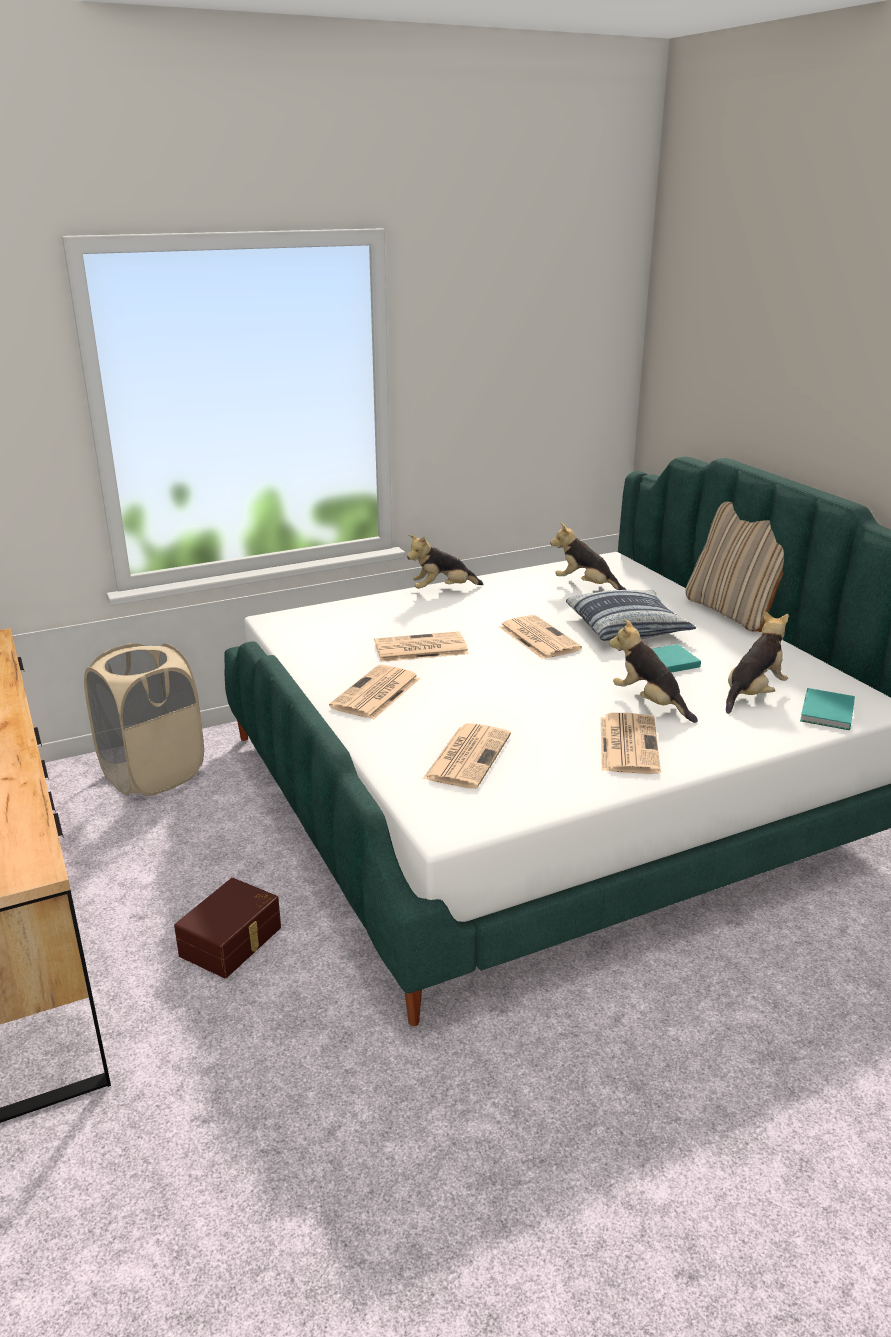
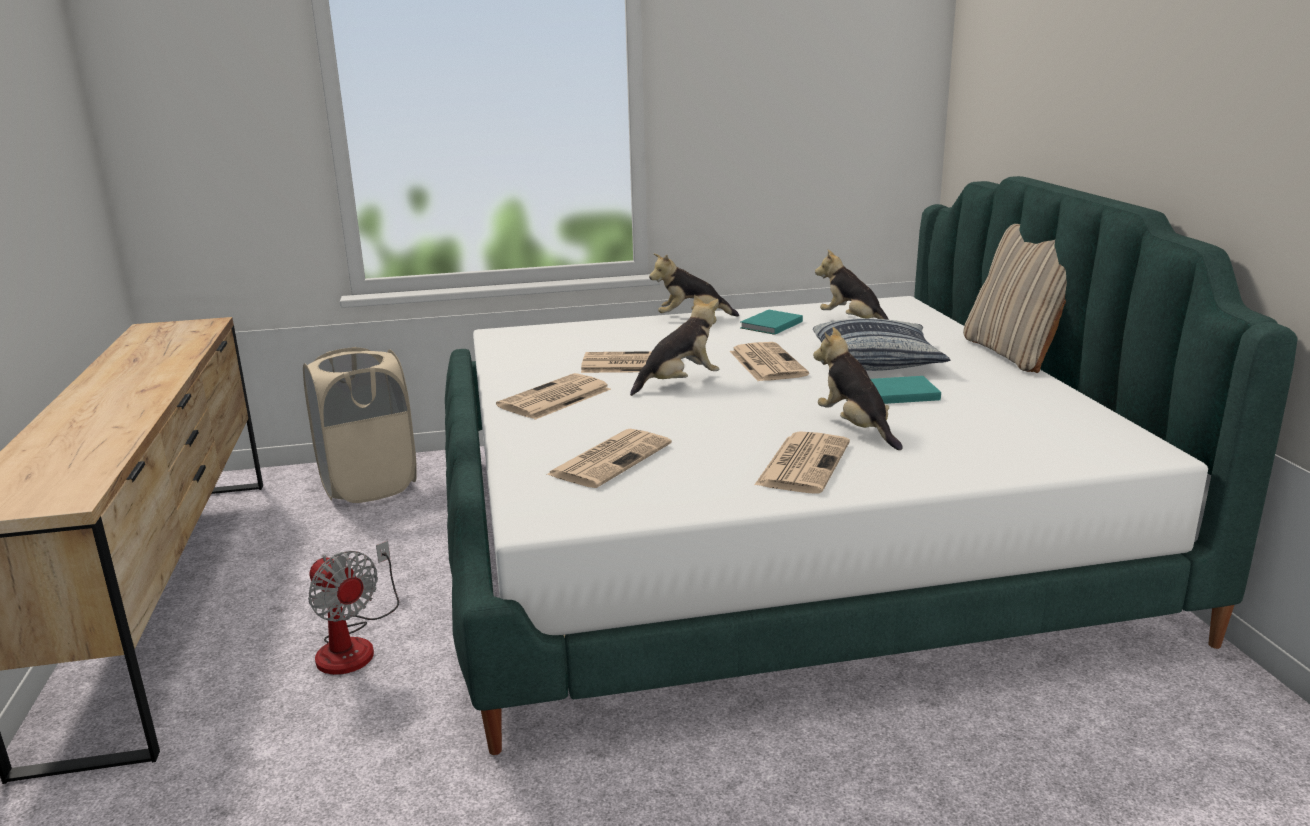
camera: 15 degrees right, 5 degrees down
brown storage box [174,878,281,978] -> fan [308,541,399,675]
plush toy [726,611,789,714] -> plush toy moved to [630,295,719,396]
turquoise book [800,688,855,730] -> turquoise book moved to [740,310,803,335]

